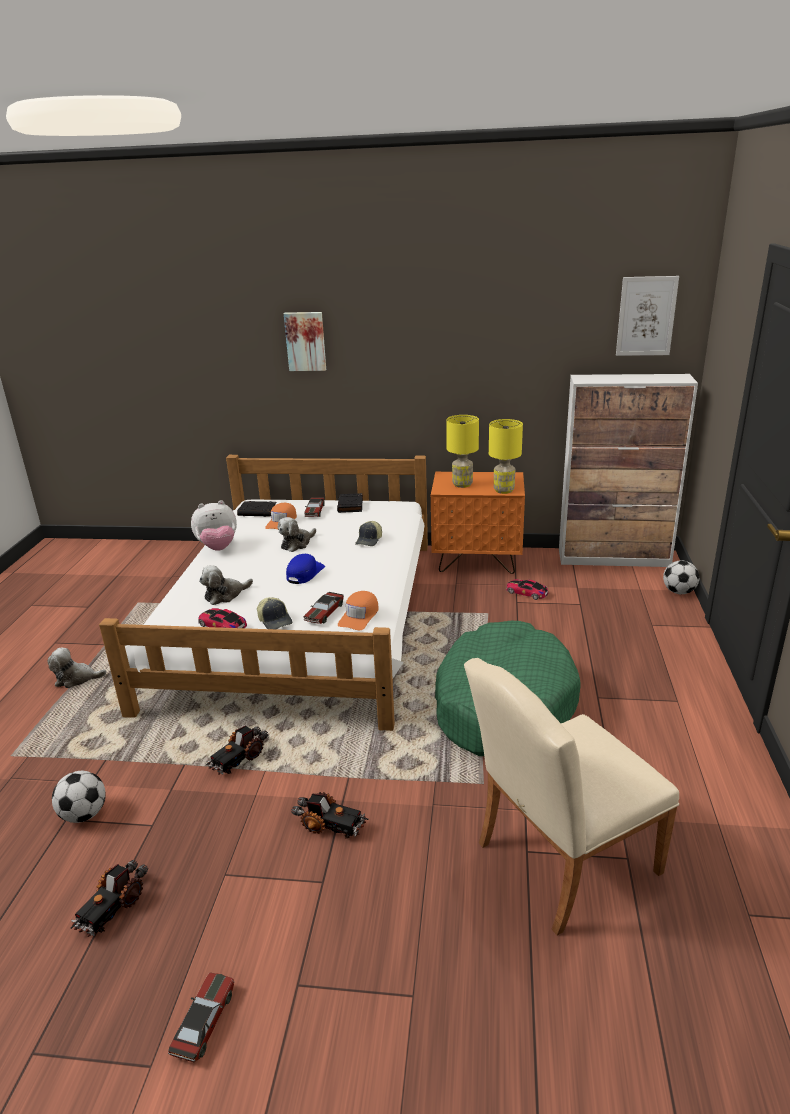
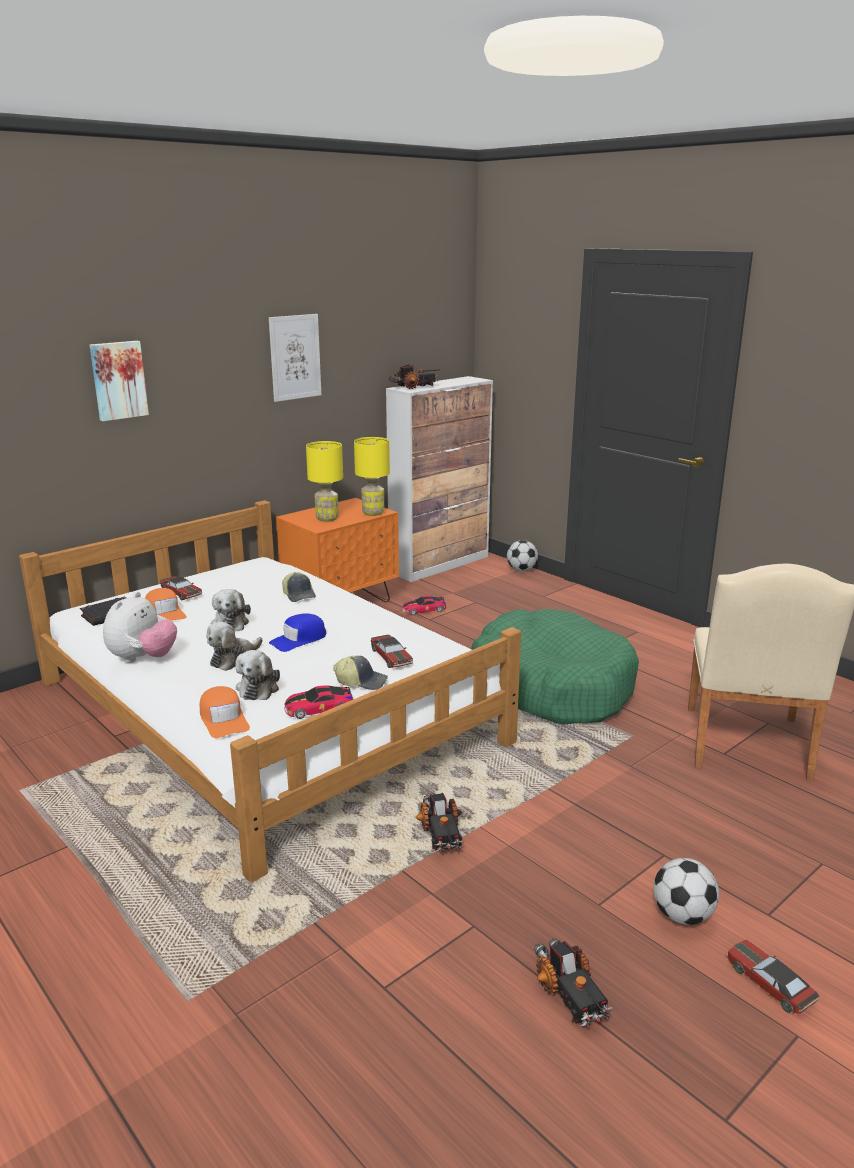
camera: 50 degrees left, 5 degrees down
plush toy [47,648,106,688] -> plush toy moved to [206,622,262,671]
football [52,771,106,823] -> football moved to [653,858,719,925]
blue cap [286,554,325,584] -> blue cap turned 105 degrees counterclockwise [269,613,326,652]
toy truck [291,792,368,839] -> toy truck moved to [389,364,440,389]
black book [337,493,363,513] -> none
orange cap [338,591,379,630] -> orange cap moved to [200,686,250,738]
picture [616,276,679,356] -> picture moved to [269,314,321,402]

